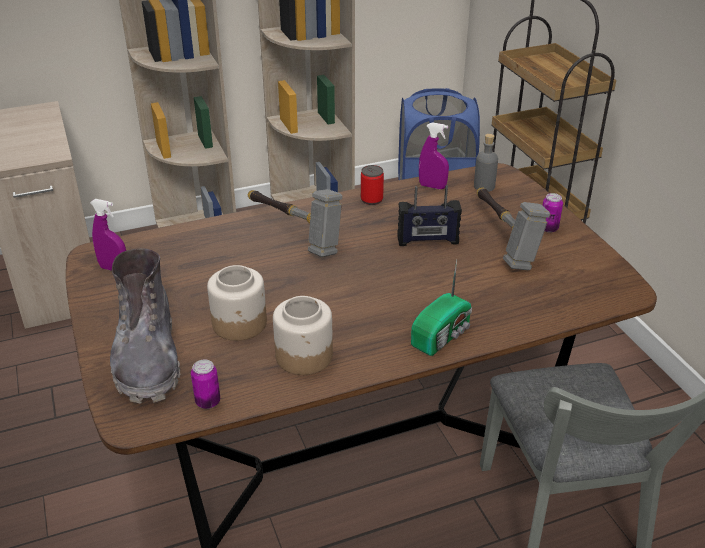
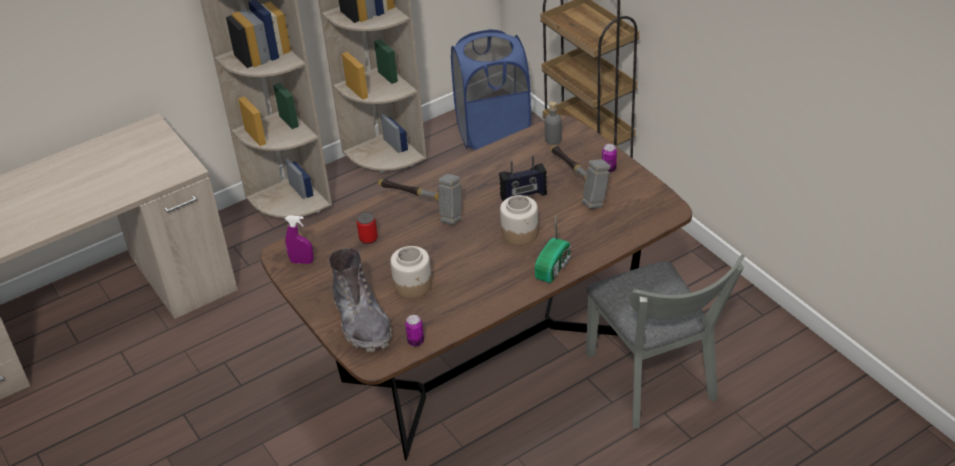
camera: 10 degrees left, 5 degrees up
jar [273,296,333,375] -> jar moved to [500,195,538,246]
can [361,165,384,205] -> can moved to [356,212,378,244]
purple spray bottle [419,122,449,189] -> none

